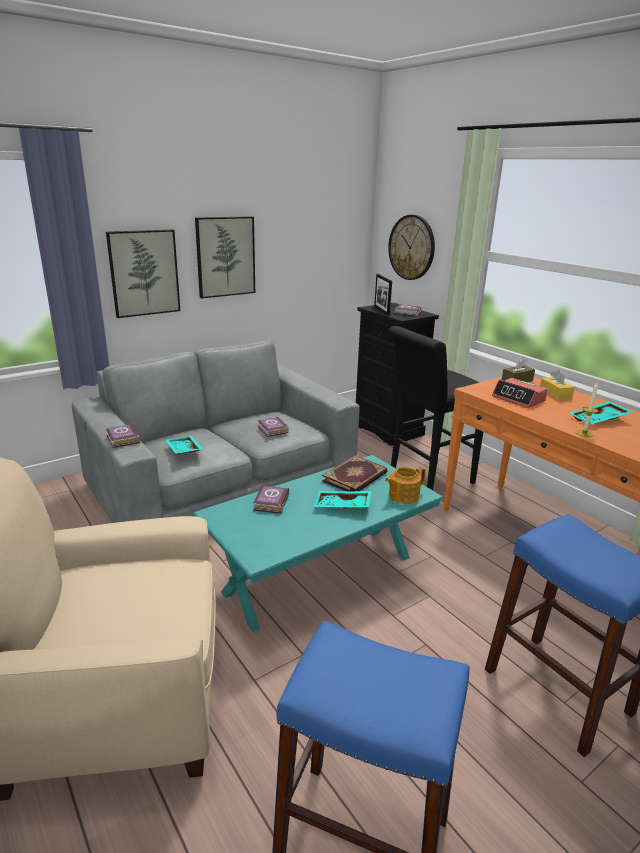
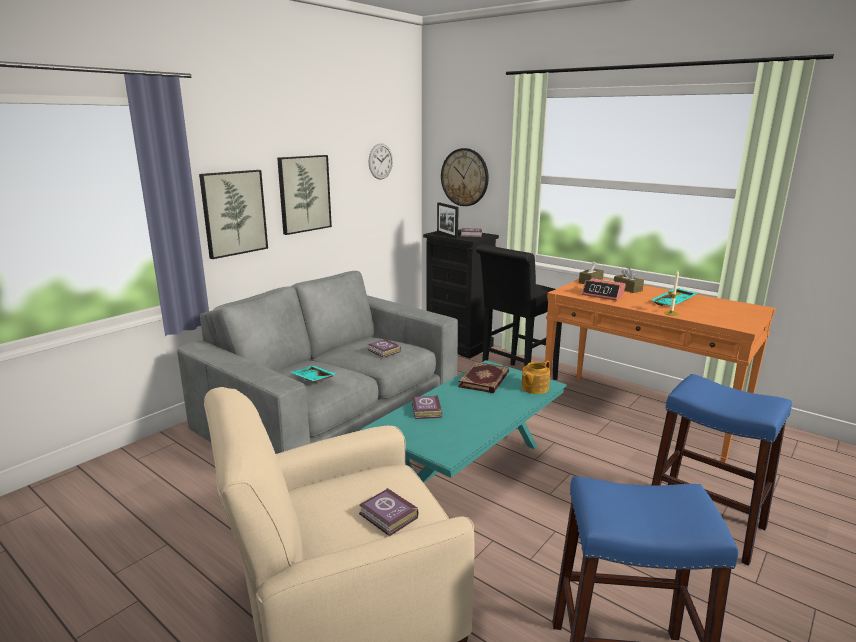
camera: 15 degrees left, 5 degrees down
book [106,423,140,448] -> book moved to [359,488,418,536]
turquoise tray [313,491,371,509] -> none
yellow tissue box [540,370,575,401] -> brown tissue box [614,267,644,293]
none -> wall clock [369,143,393,180]

